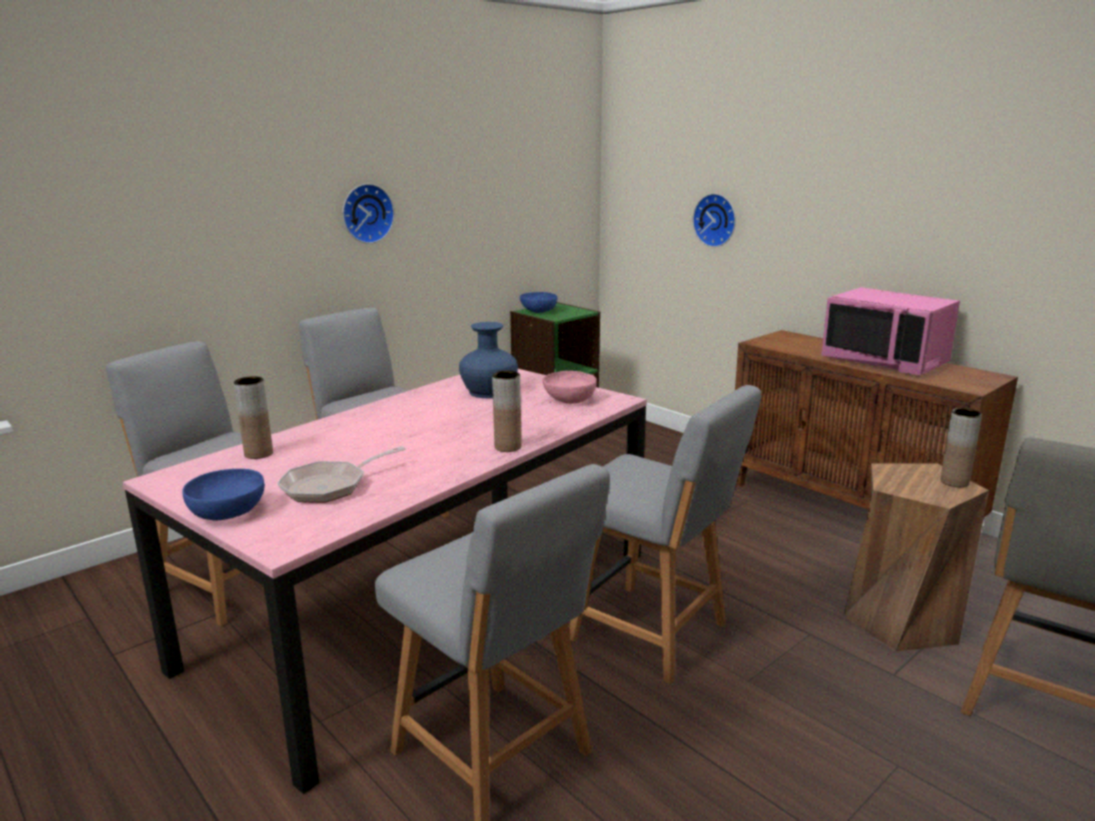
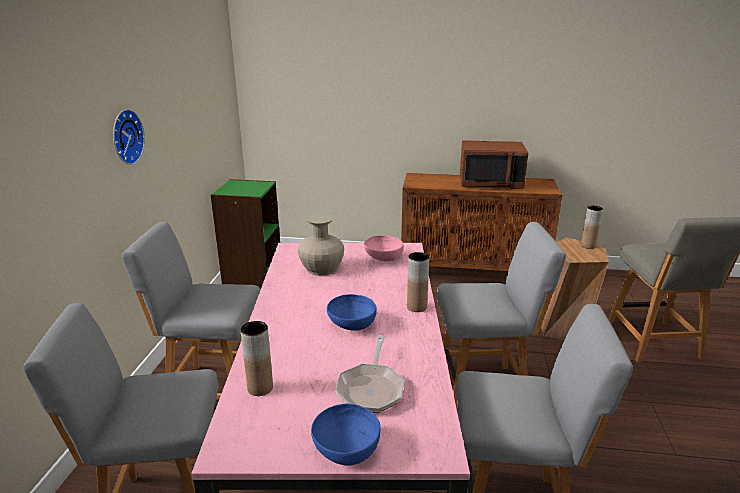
camera: 40 degrees left, 5 degrees up
blue vase [459,322,518,398] -> beige vase [298,214,344,275]
blue bowl [520,292,558,313] -> blue bowl moved to [327,294,377,331]
wall clock [693,193,736,247] -> none
pink microwave [821,287,960,375] -> brown microwave [460,140,528,189]

